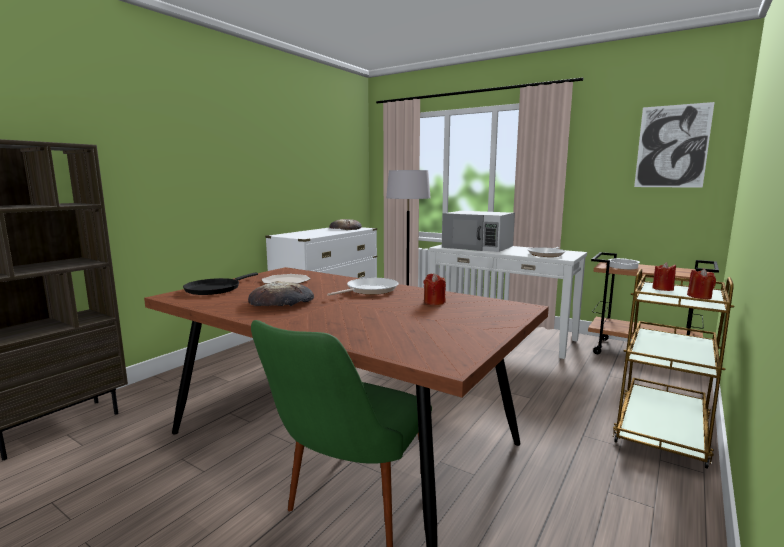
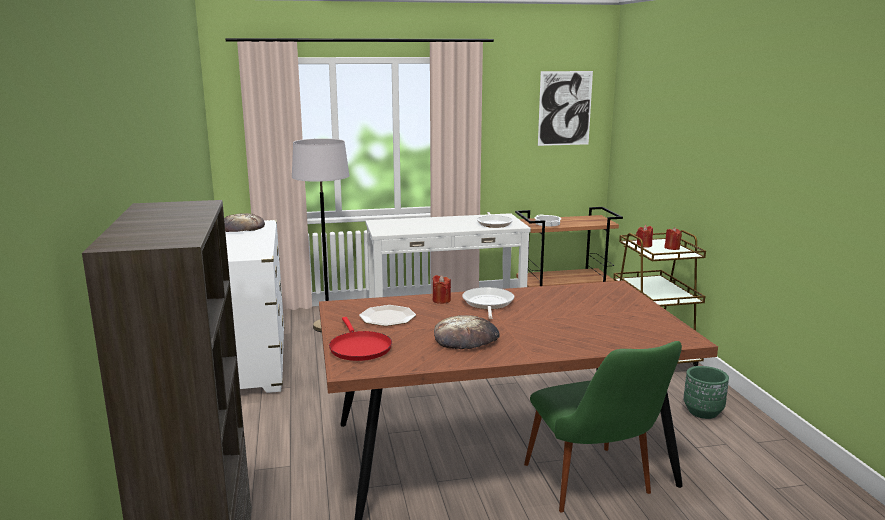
camera: 45 degrees left, 5 degrees up
black frying pan [183,273,258,295] -> red frying pan [329,317,392,361]
red candle [424,273,446,305] -> red candle moved to [432,275,451,304]
white microwave [442,211,515,252] -> none
none -> green planter [684,366,729,419]

